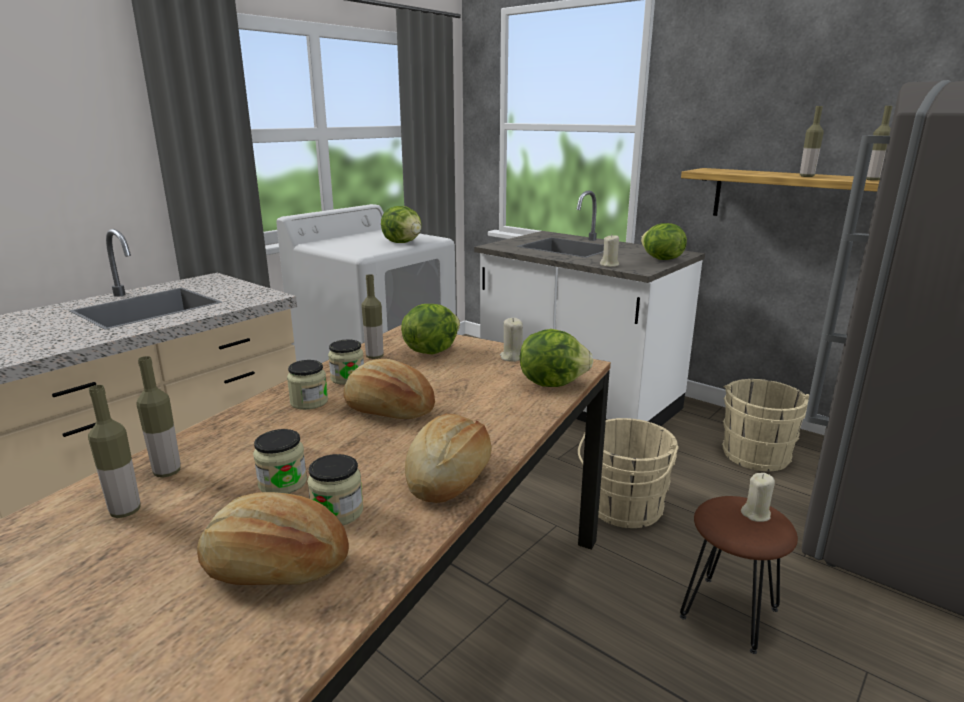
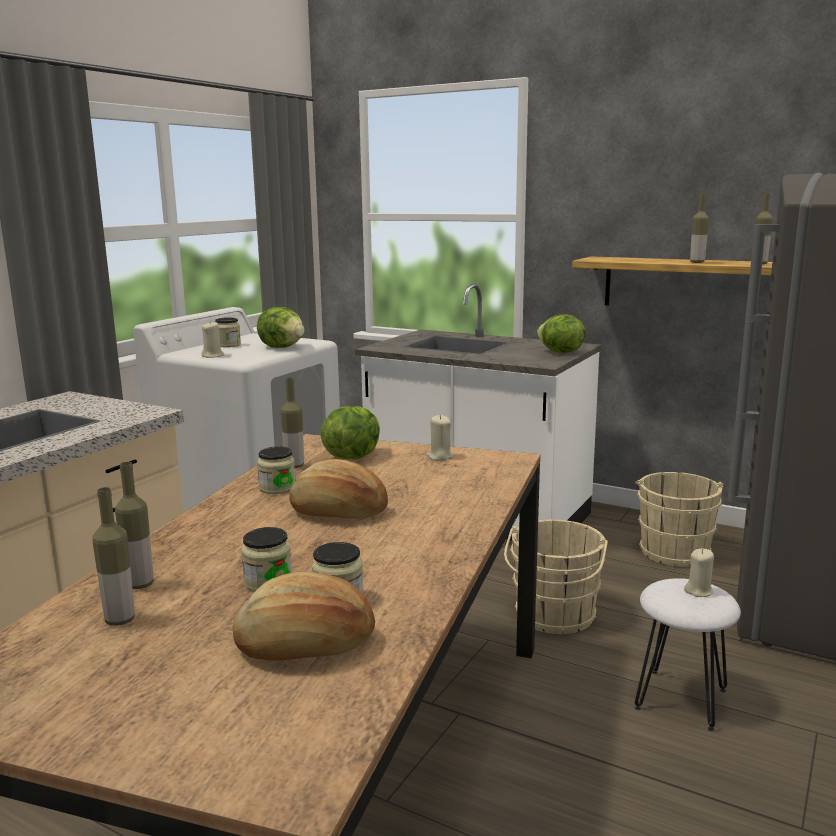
camera: 10 degrees left, 5 degrees down
jar [287,360,328,410] -> jar moved to [215,317,241,347]
bread [405,414,492,503] -> none
lettuce [520,329,593,387] -> none
beige candle [600,235,619,267] -> beige candle moved to [202,321,224,358]
brown stool [680,496,798,654] -> white stool [635,578,741,731]

